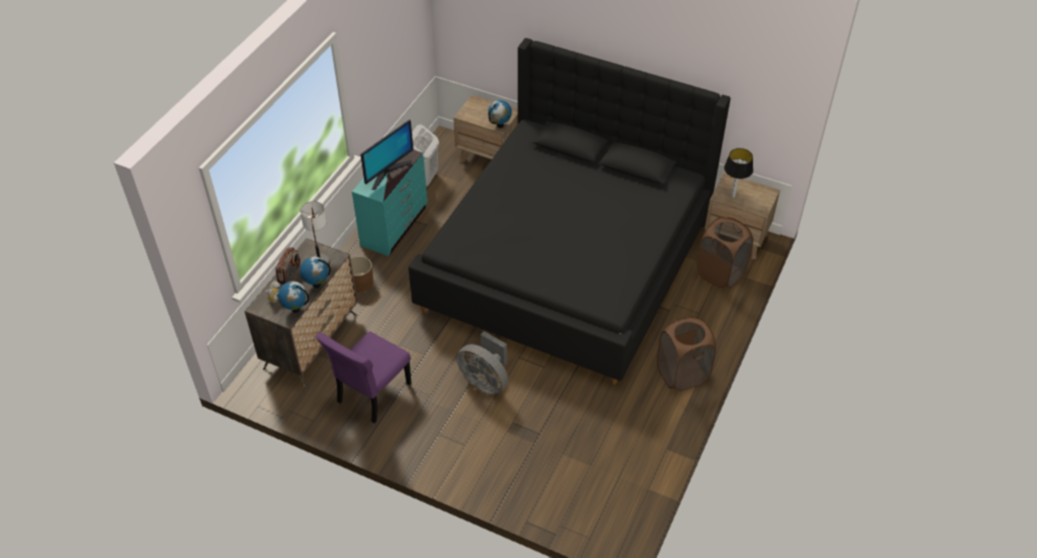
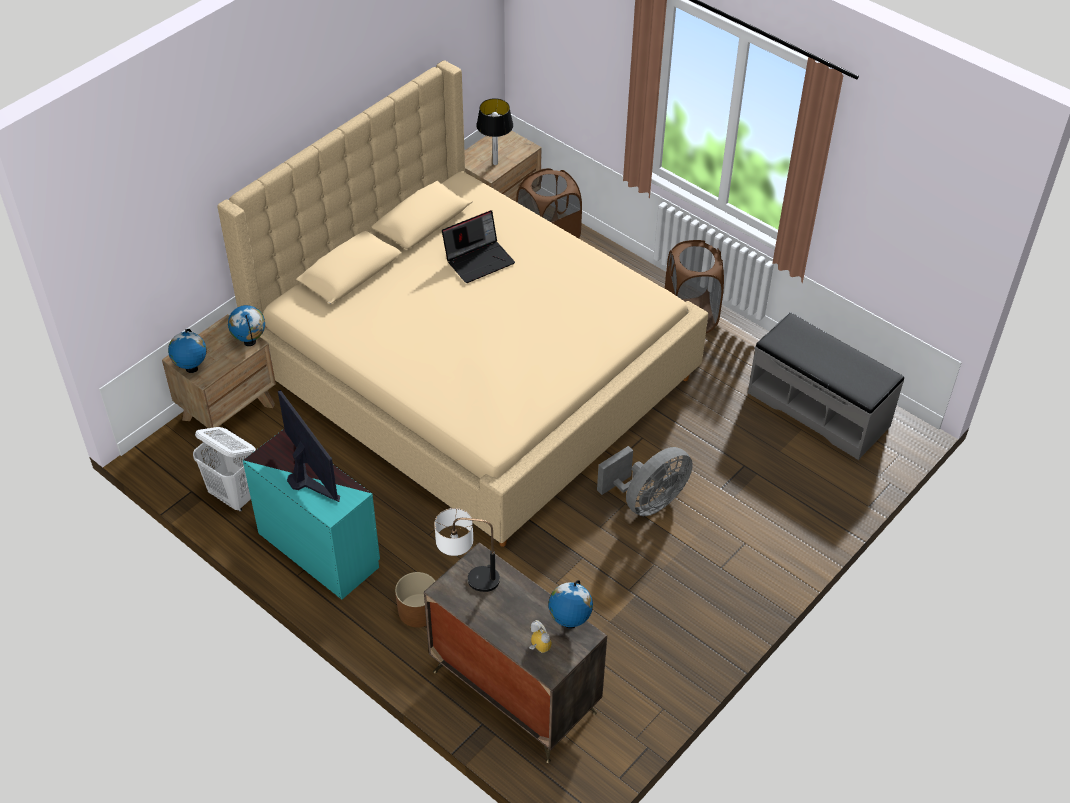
camera: 75 degrees left, 0 degrees up
radio [275,247,300,284] -> none
globe [300,256,331,288] -> globe moved to [168,329,206,373]
purple chair [316,331,411,424] -> none
black bed [408,38,730,384] -> beige bed [217,60,708,547]
none -> laptop [442,210,515,283]
none -> grey bench [748,312,904,460]

